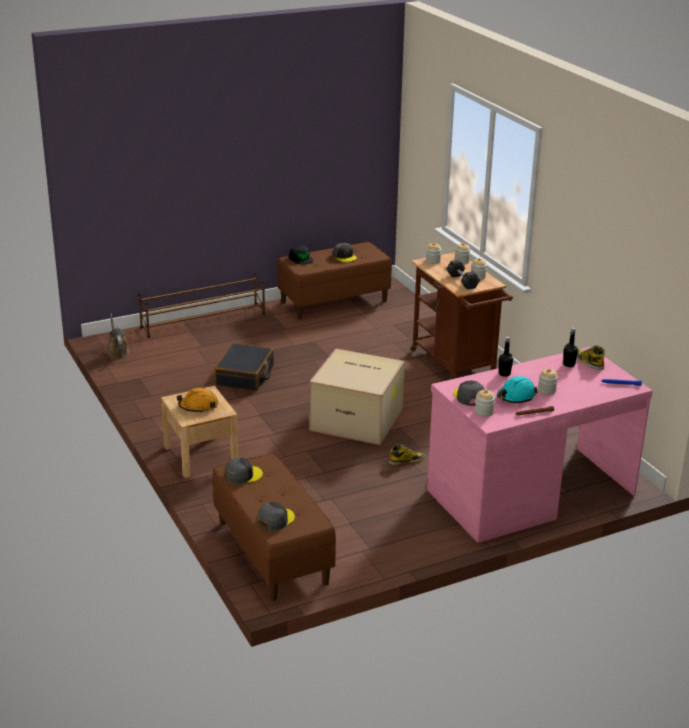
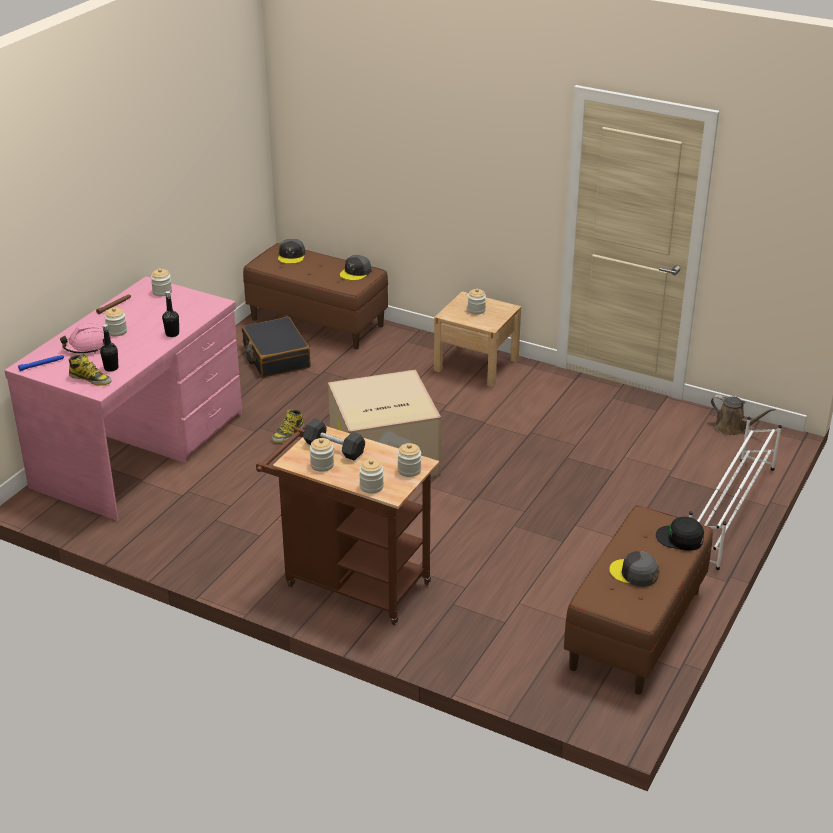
camera: 145 degrees right, 5 degrees up
brown shoe rack [138,273,265,338] -> white shoe rack [689,417,782,570]
orange hard hat [177,388,218,413] -> jar [468,289,486,314]
black suitcase [215,343,274,391] -> black suitcase moved to [242,317,311,377]
grey cap [453,381,485,406] -> none
turquoise hard hat [497,376,537,403] -> none
none -> pink hard hat [60,324,112,353]

